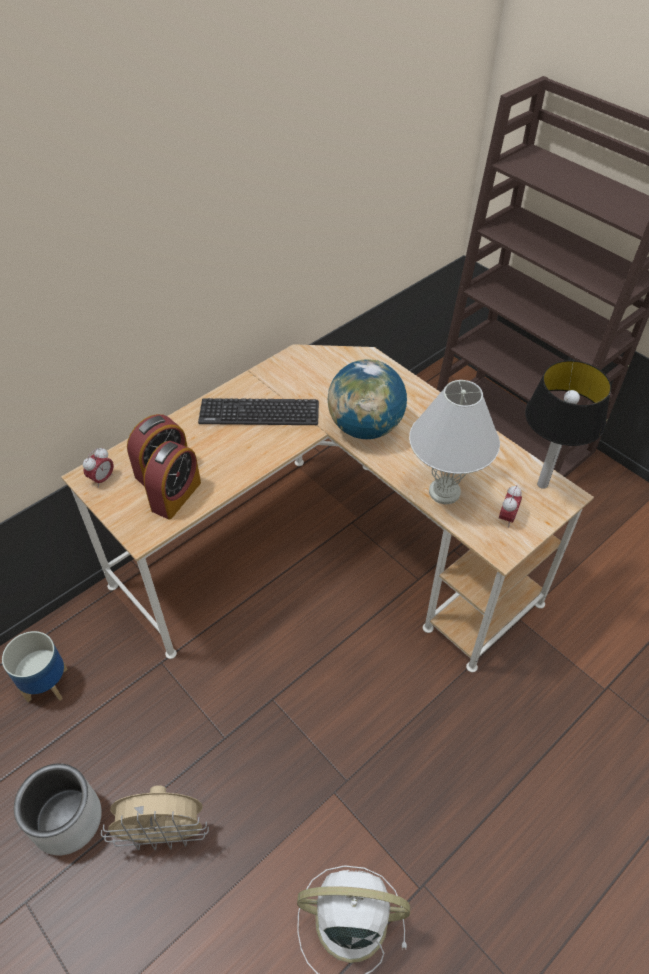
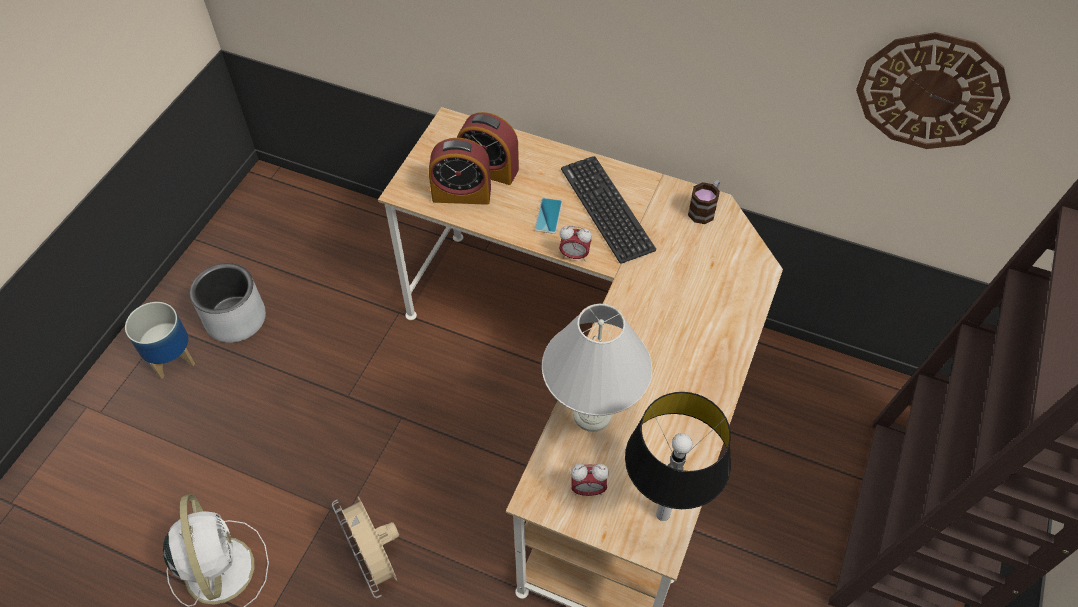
camera: 65 degrees right, 5 degrees up
planter [2,631,68,702] -> planter moved to [125,302,195,379]
alarm clock [83,448,114,488] -> alarm clock moved to [559,226,592,261]
beige fan [101,785,209,851] -> beige fan moved to [332,497,399,598]
globe [327,359,407,439] -> none
none -> phone [535,198,563,234]
none -> mug [688,180,720,224]
none -> wall clock [856,32,1010,149]

